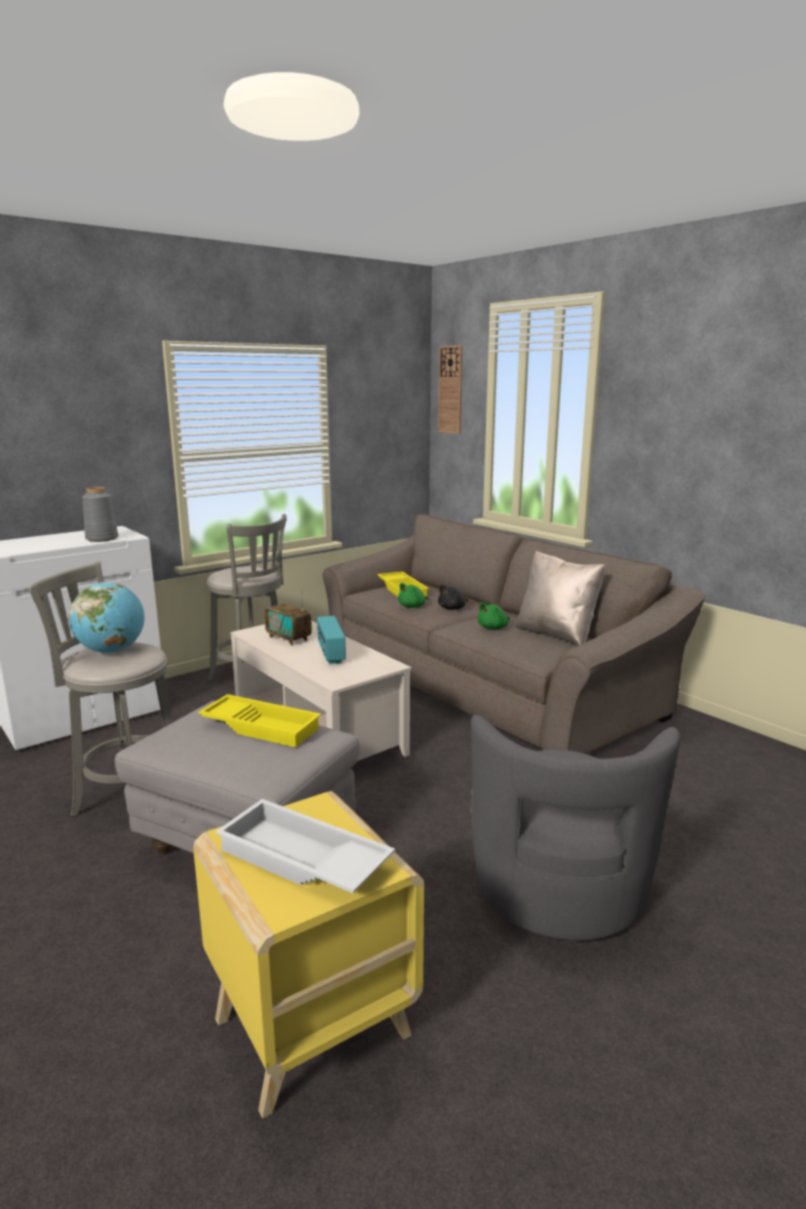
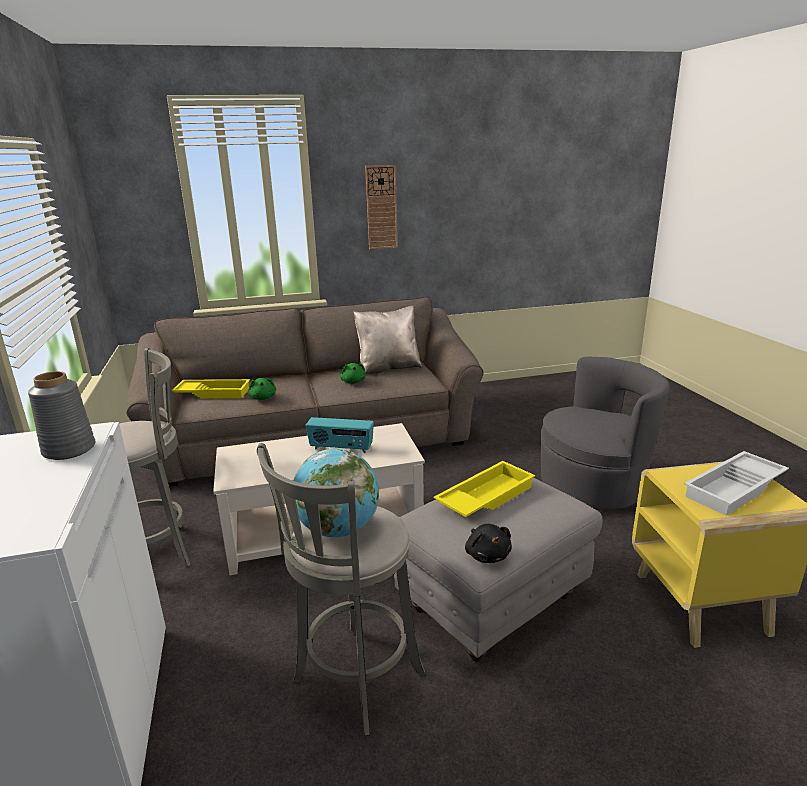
camera: 65 degrees left, 5 degrees up
radio [264,586,312,646] -> none
wall clock [438,345,463,434] -> wall clock moved to [365,165,398,249]
black plush toy [438,585,468,610] -> black plush toy moved to [465,524,512,563]
grey armchair [470,715,680,941] -> grey armchair turned 45 degrees counterclockwise [540,357,670,510]

